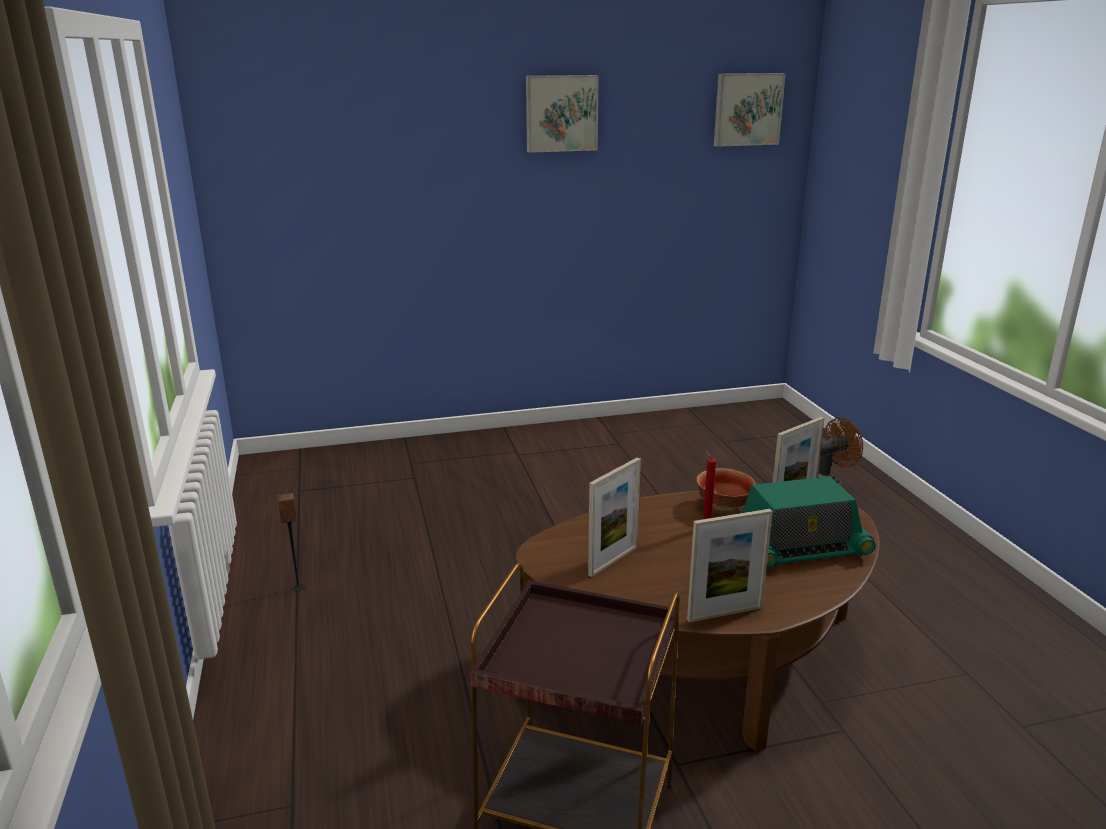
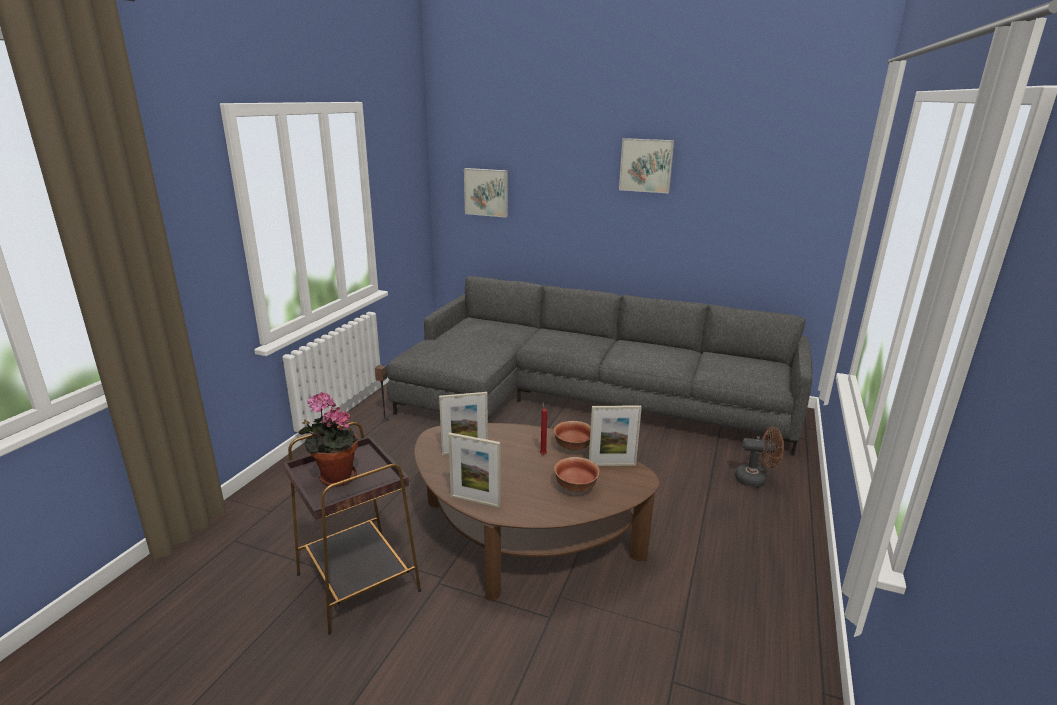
camera: 35 degrees right, 0 degrees up
picture [714,73,786,147] -> picture moved to [464,168,508,218]
radio [742,476,876,568] -> bowl [554,457,600,493]
none -> potted plant [298,392,358,487]
none -> grey sofa [386,276,812,456]

